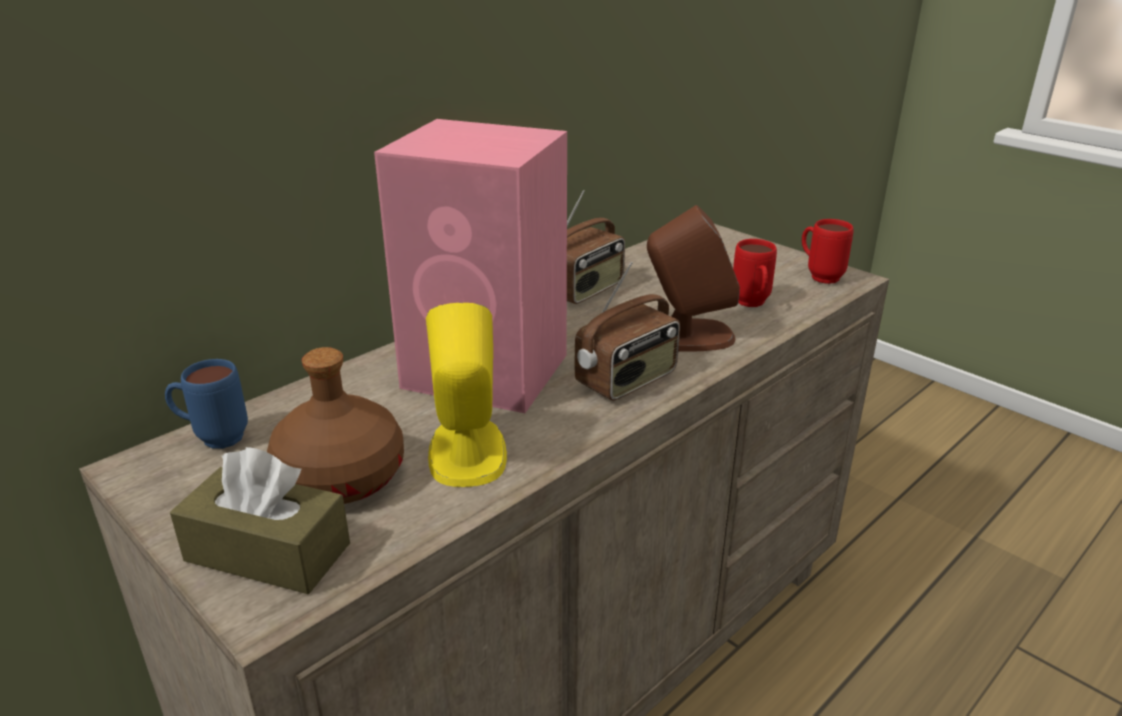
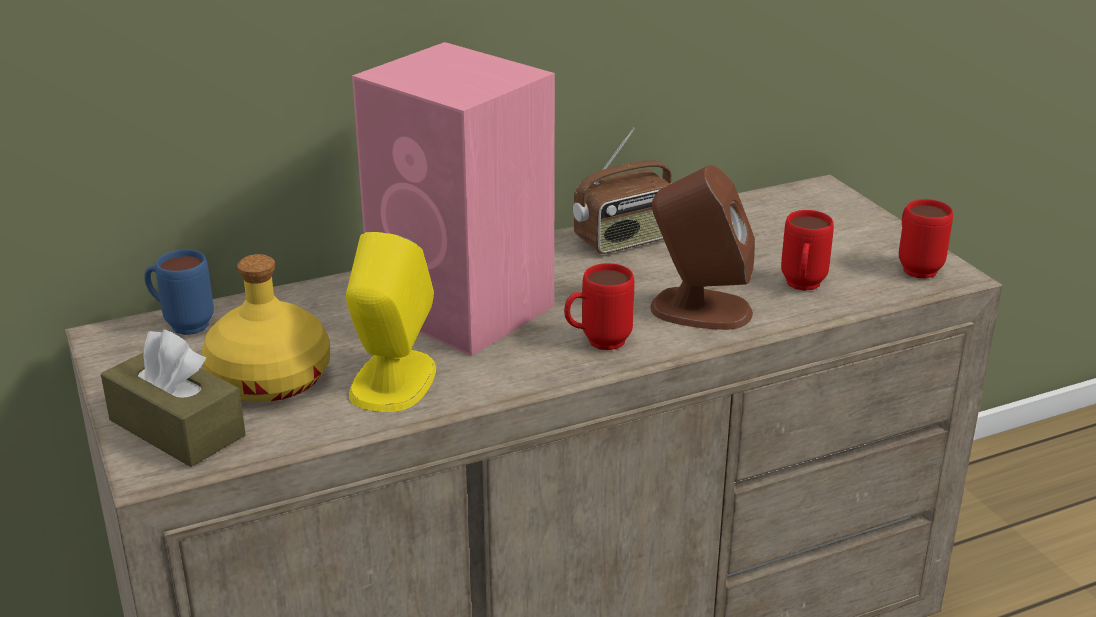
camera: 20 degrees right, 0 degrees up
brown bottle [267,347,404,504] -> yellow bottle [201,254,330,402]
radio [575,262,680,401] -> red mug [564,263,634,350]

